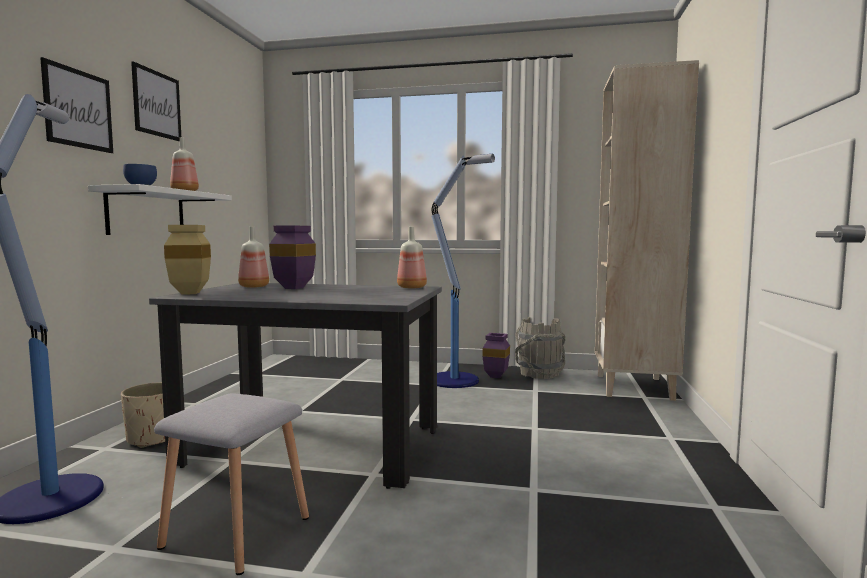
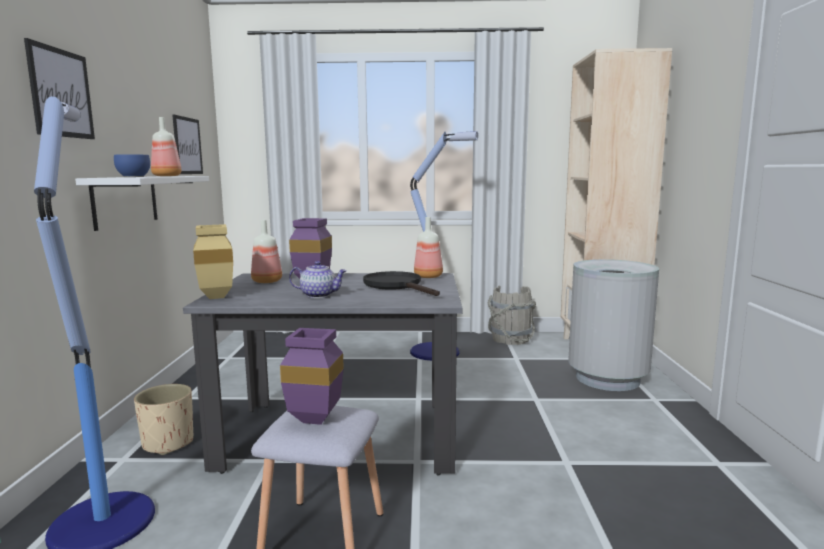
camera: 10 degrees left, 5 degrees up
picture [131,61,181,142] -> picture moved to [172,115,203,174]
purple vase [482,333,510,378] -> purple vase moved to [280,328,344,425]
none -> teapot [289,261,347,298]
none -> black frying pan [363,271,440,296]
none -> grey trash can [568,259,659,391]

